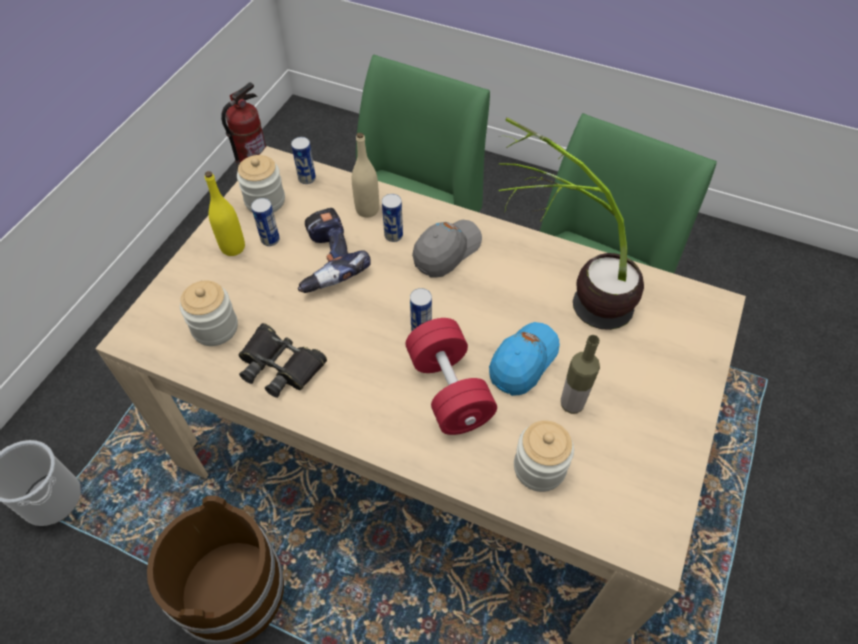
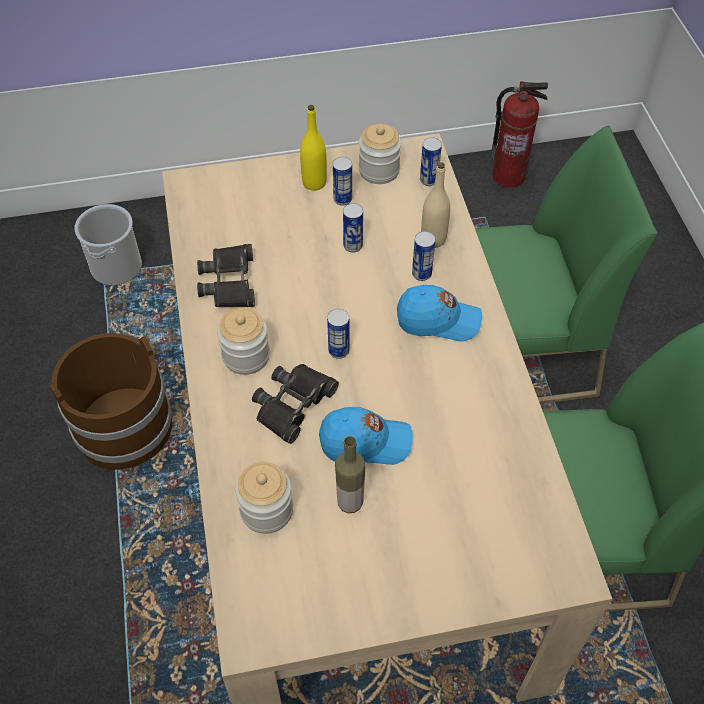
camera: 55 degrees right, 0 degrees up
jar [180,281,238,346] -> jar moved to [217,308,270,375]
power drill [298,208,371,293] -> can [343,203,363,253]
red dumbbell [406,318,497,435] -> black binoculars [252,364,339,444]
grey cap [412,220,482,277] -> blue cap [397,285,482,342]
potted plant [499,118,644,330] -> none

